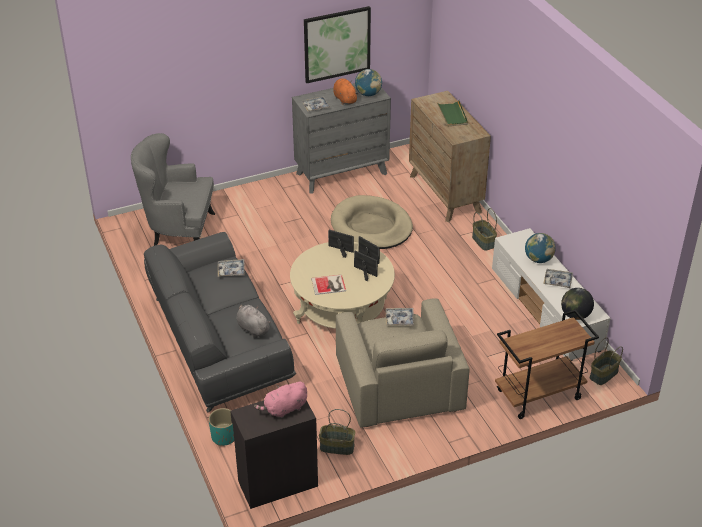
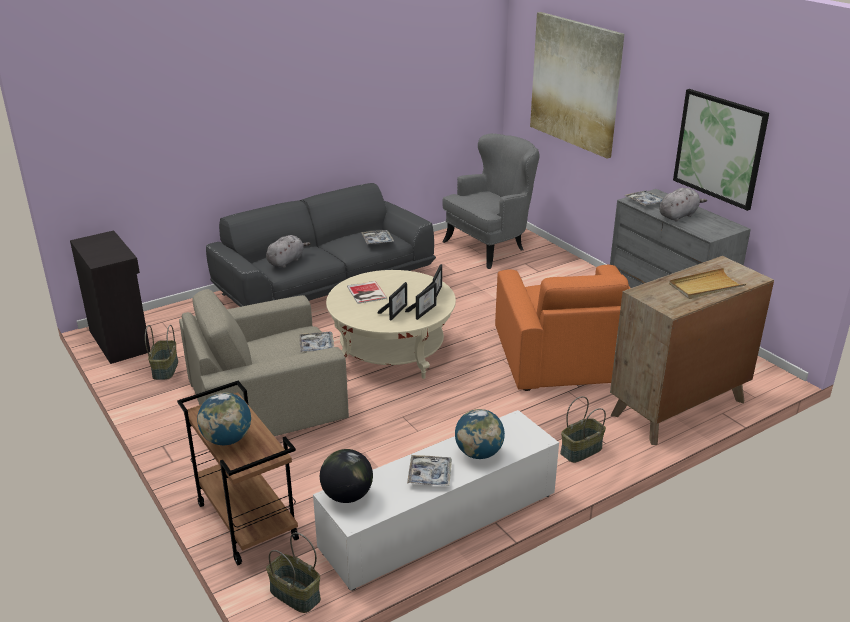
camera: 80 degrees right, 10 degrees down
grey armchair [131,133,215,246] -> grey armchair turned 60 degrees clockwise [442,133,540,269]
turquoise planter [209,408,234,446] -> none
pink plush toy [254,382,307,418] -> none
beige dog bed [331,195,413,249] -> orange armchair [495,265,630,391]
orange plush toy [333,79,358,105] -> grey plush toy [659,188,707,221]
globe [355,69,382,96] -> globe moved to [197,392,251,445]
green tray [437,100,468,127] -> beige tray [669,268,746,299]
none -> picture [530,12,624,159]

